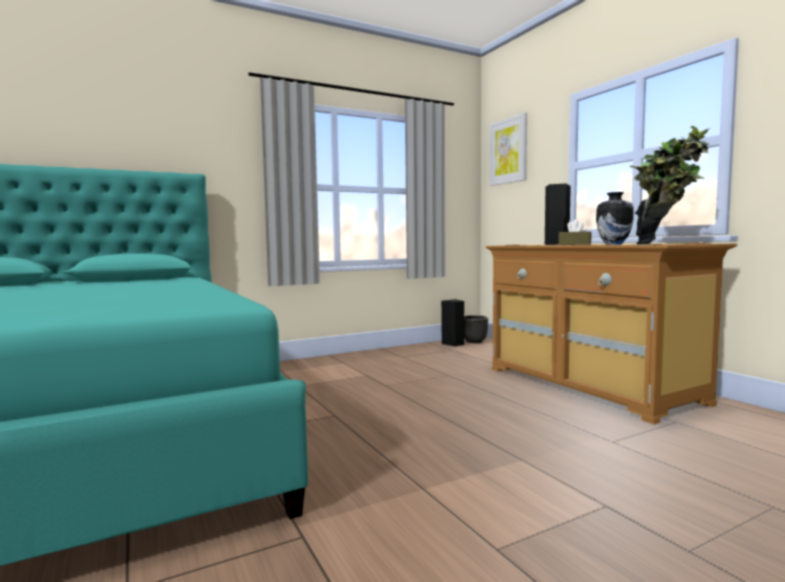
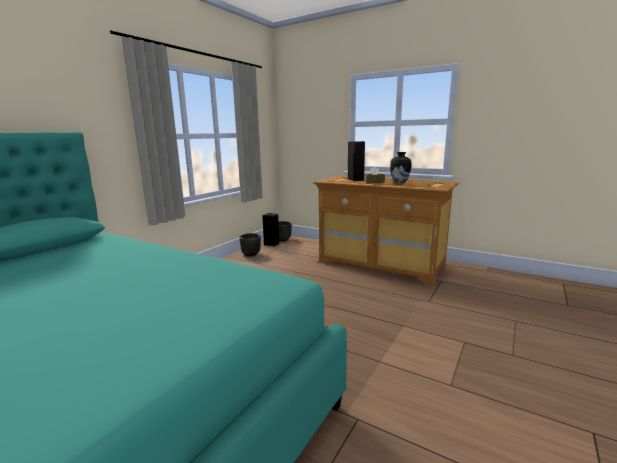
camera: 30 degrees left, 10 degrees up
picture [489,112,527,186] -> none
potted plant [630,126,710,244] -> none
none -> black planter [239,233,261,256]

